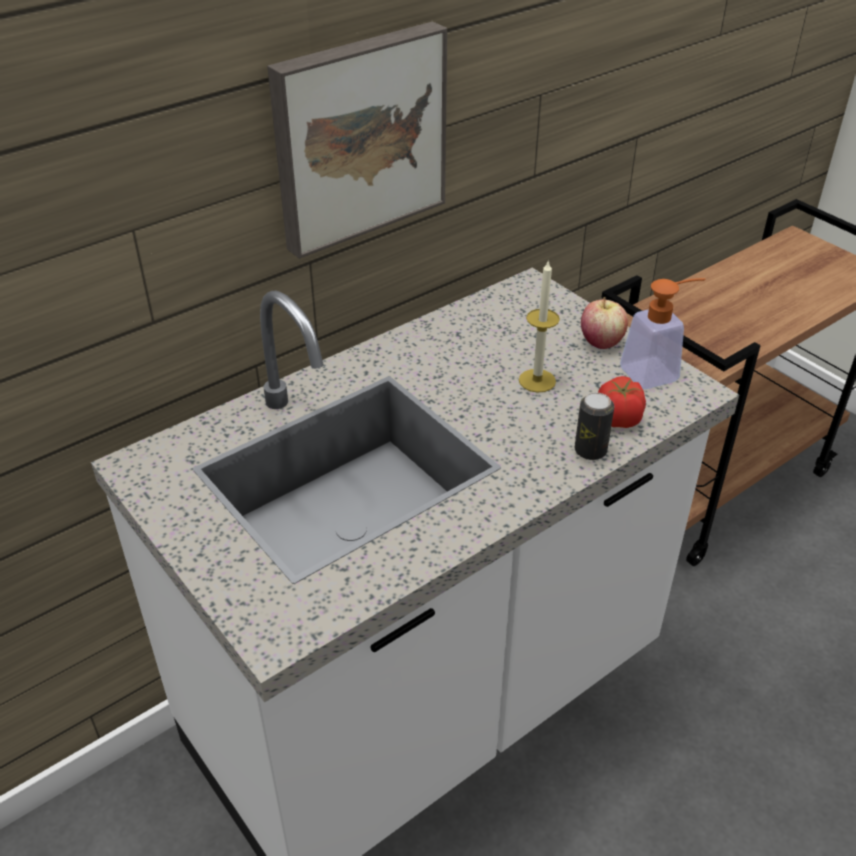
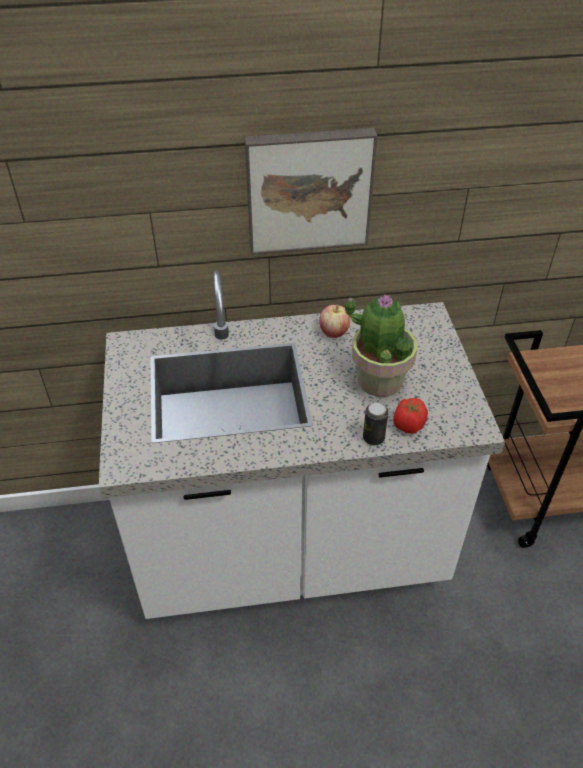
camera: 30 degrees right, 5 degrees up
candle [519,260,560,393] -> potted plant [345,294,417,397]
apple [581,297,628,349] -> apple moved to [319,304,350,338]
soap dispenser [620,278,705,389] -> none

